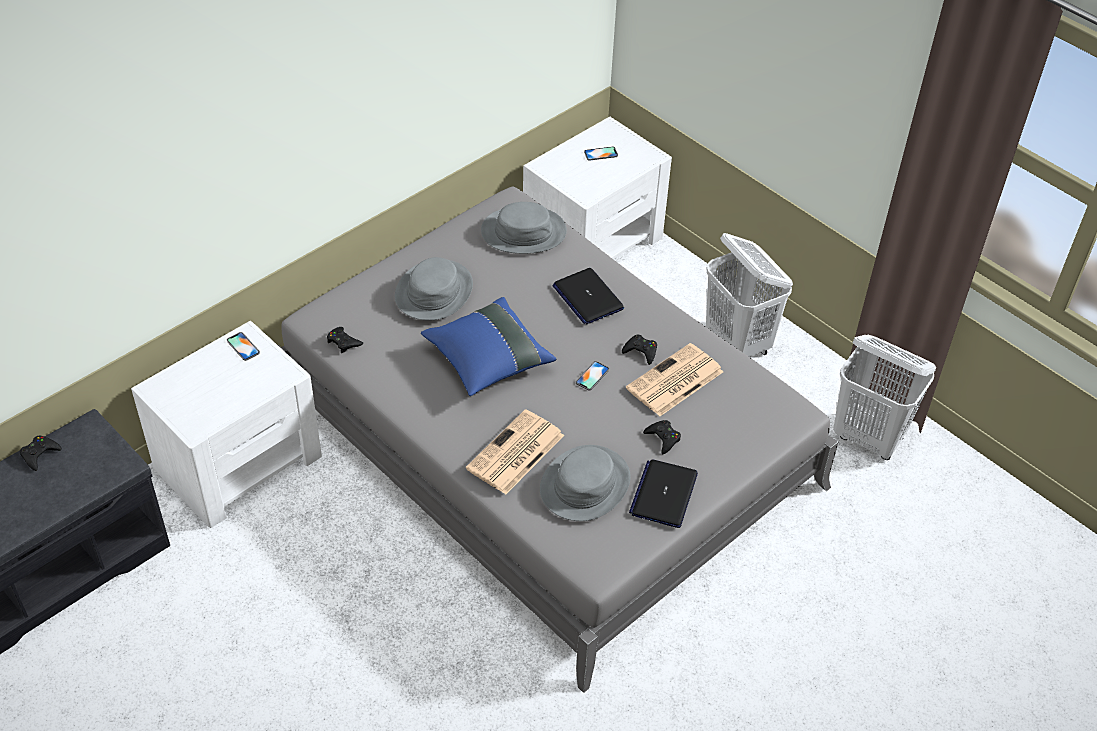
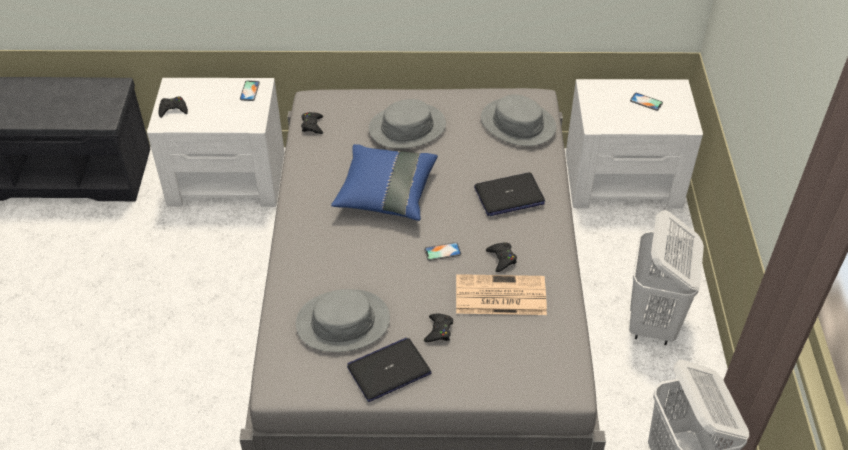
camera: 45 degrees right, 0 degrees up
black game controller [19,435,62,471] -> black game controller moved to [159,96,188,118]
newspaper [466,409,564,494] -> none
laptop [552,268,624,325] -> laptop turned 120 degrees counterclockwise [474,172,545,216]

